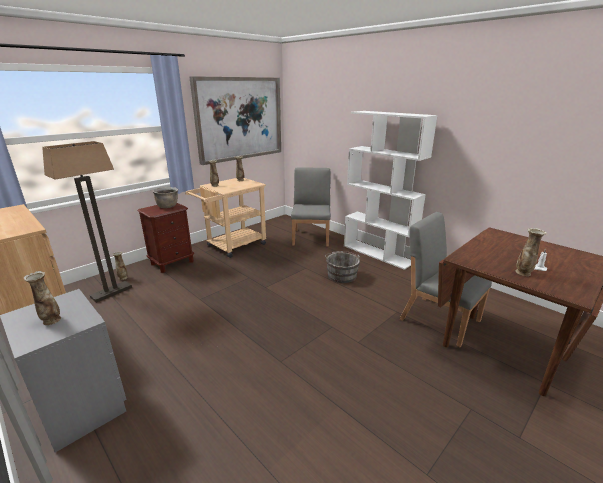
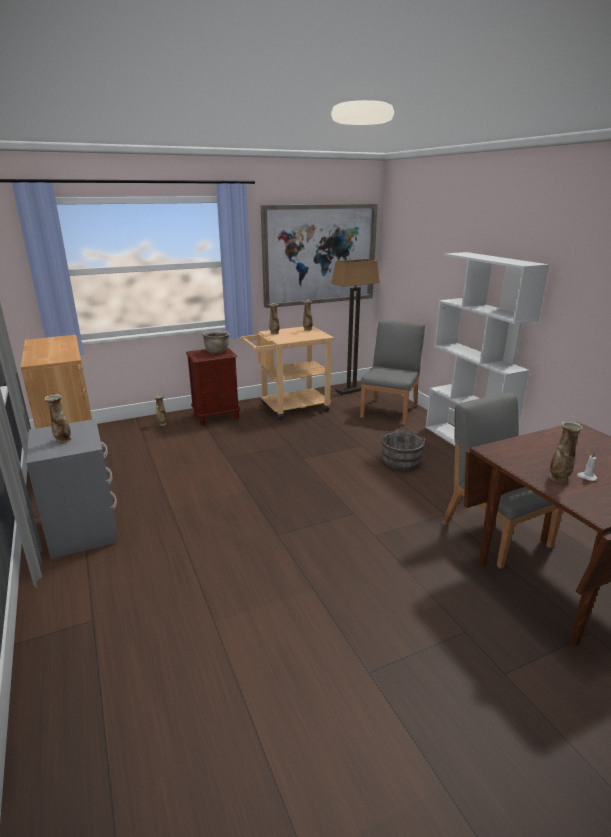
camera: 20 degrees right, 0 degrees up
floor lamp [42,141,132,303] -> floor lamp moved to [331,259,380,395]

